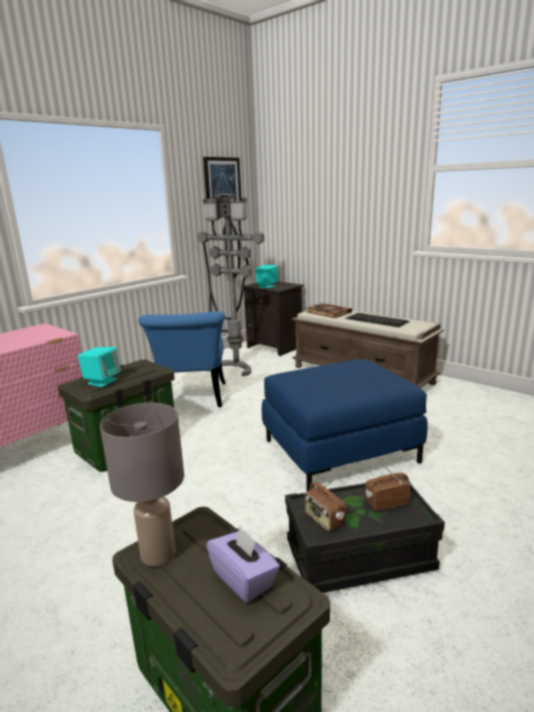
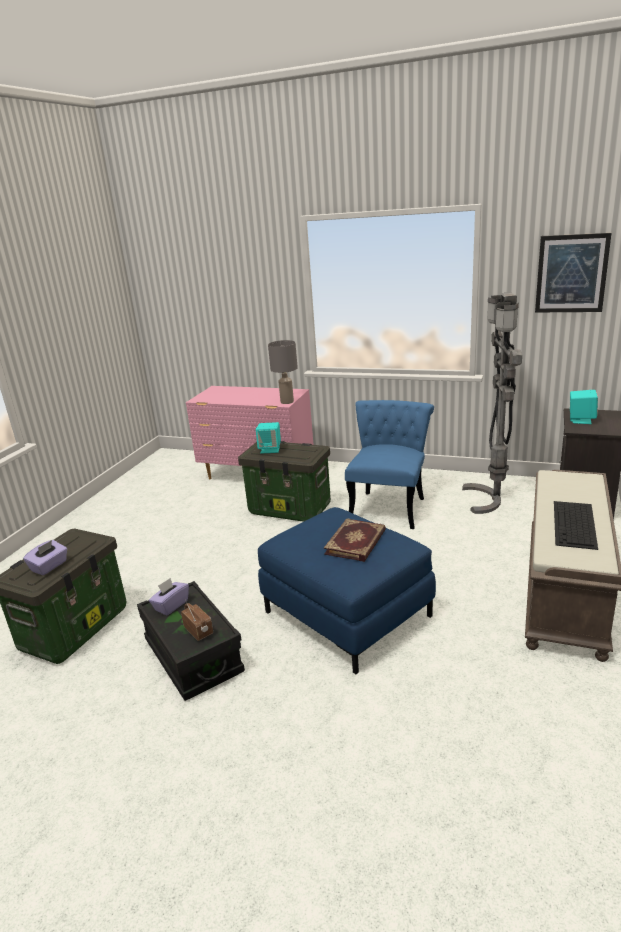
camera: 70 degrees right, 5 degrees up
grey table lamp [100,403,184,566] -> grey table lamp moved to [268,340,298,404]
blue chair [138,311,226,408] -> blue chair turned 135 degrees clockwise [345,400,434,529]
radio [305,479,346,531] -> purple tissue box [149,578,189,616]
book [306,303,352,318] -> book moved to [324,518,386,562]

